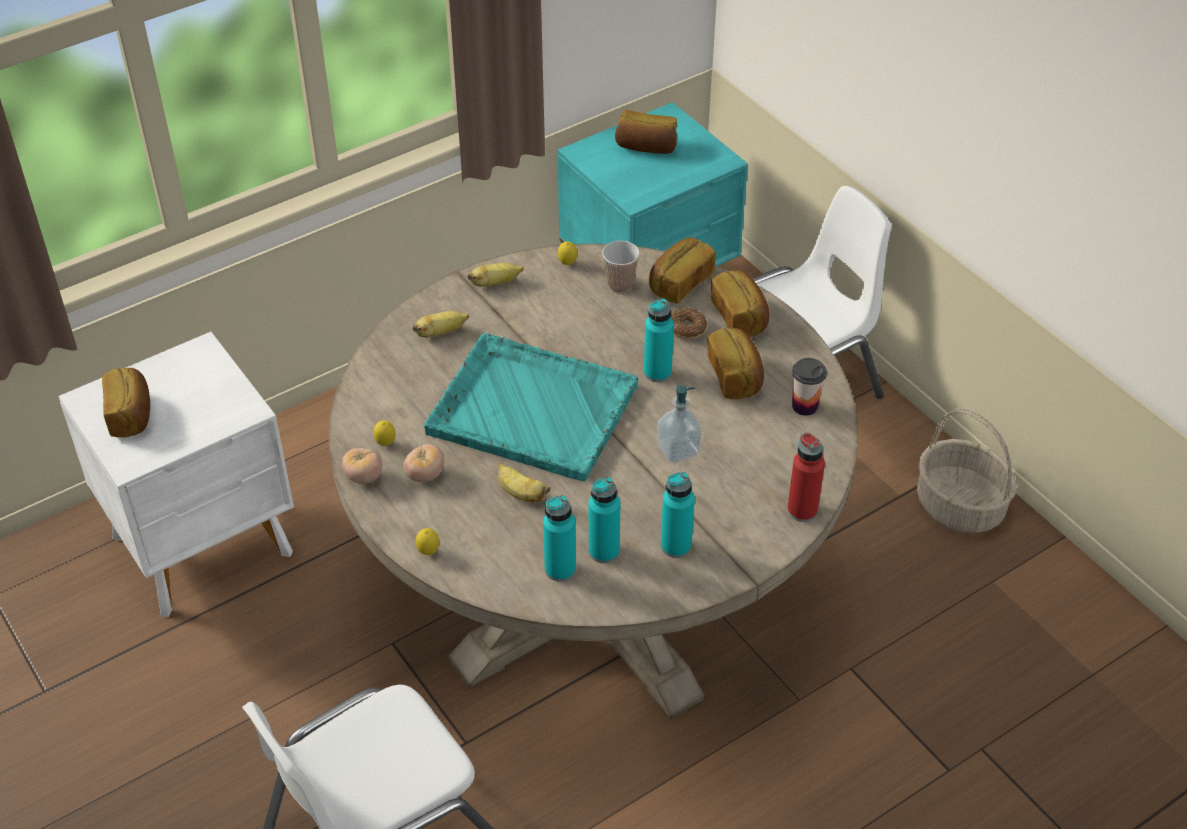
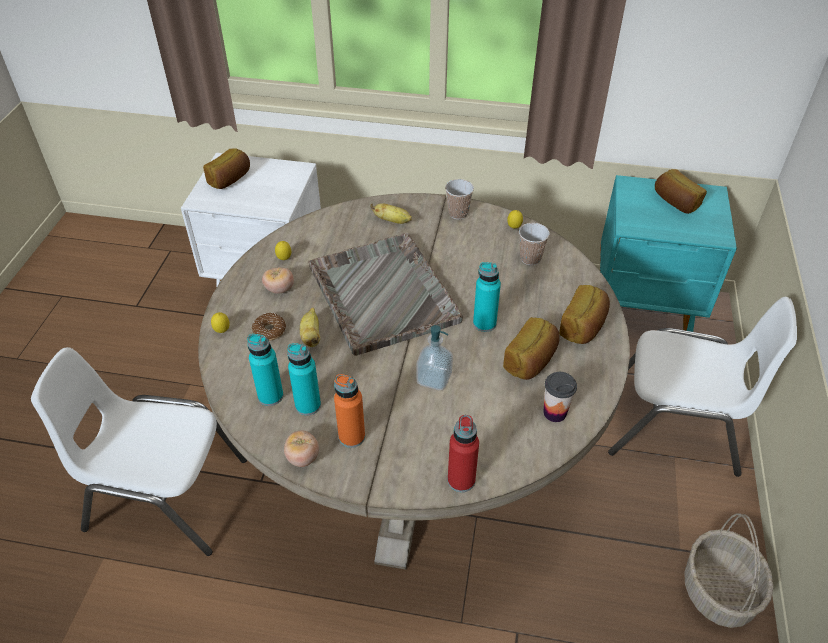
camera: 45 degrees right, 0 degrees up
tomato [342,448,382,484] -> tomato moved to [284,430,319,467]
turquoise tray [424,333,638,481] -> grey tray [309,233,463,356]
banana [467,263,524,287] -> cup [445,179,474,219]
bread [649,237,716,304] -> none
turquoise bottle [661,472,695,558] -> orange bottle [334,374,365,448]
donut [671,308,707,339] -> donut moved to [252,313,286,341]

